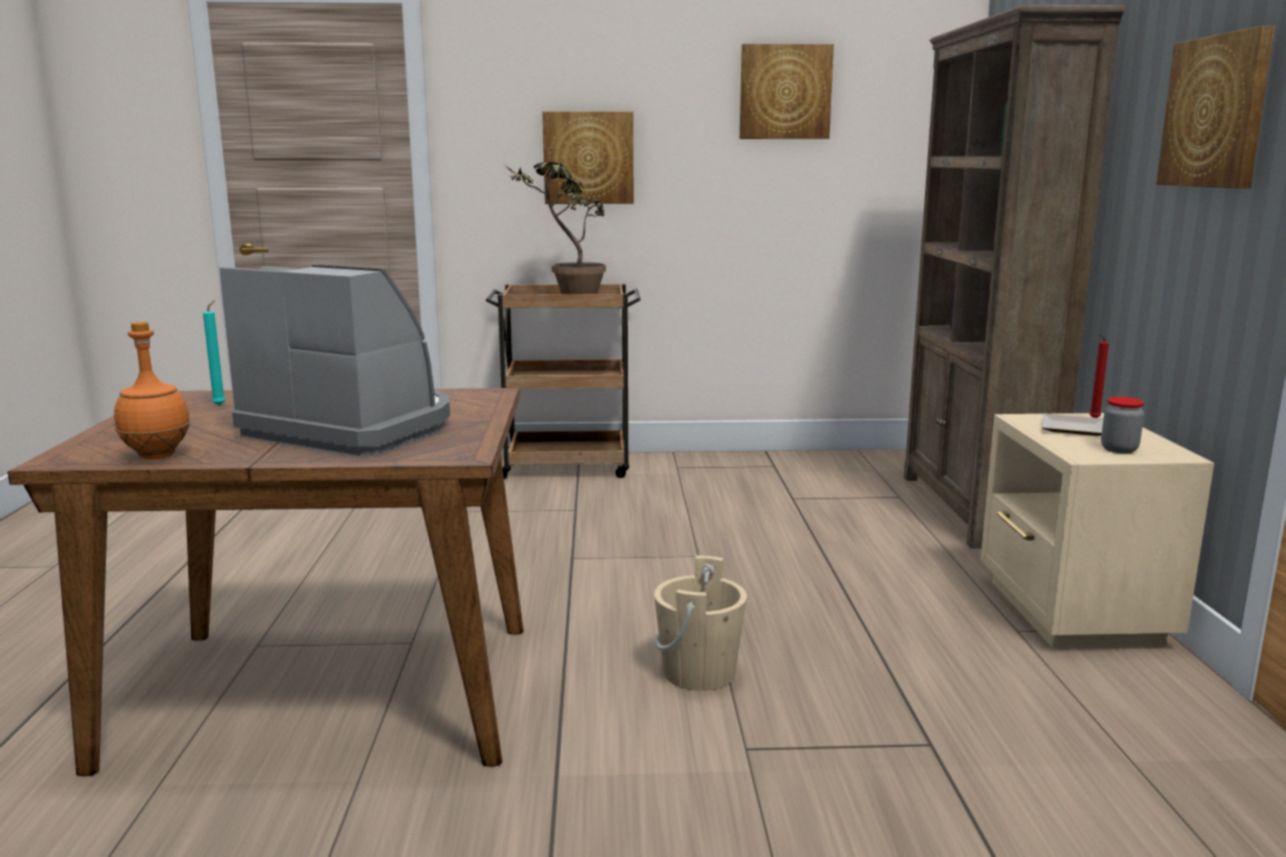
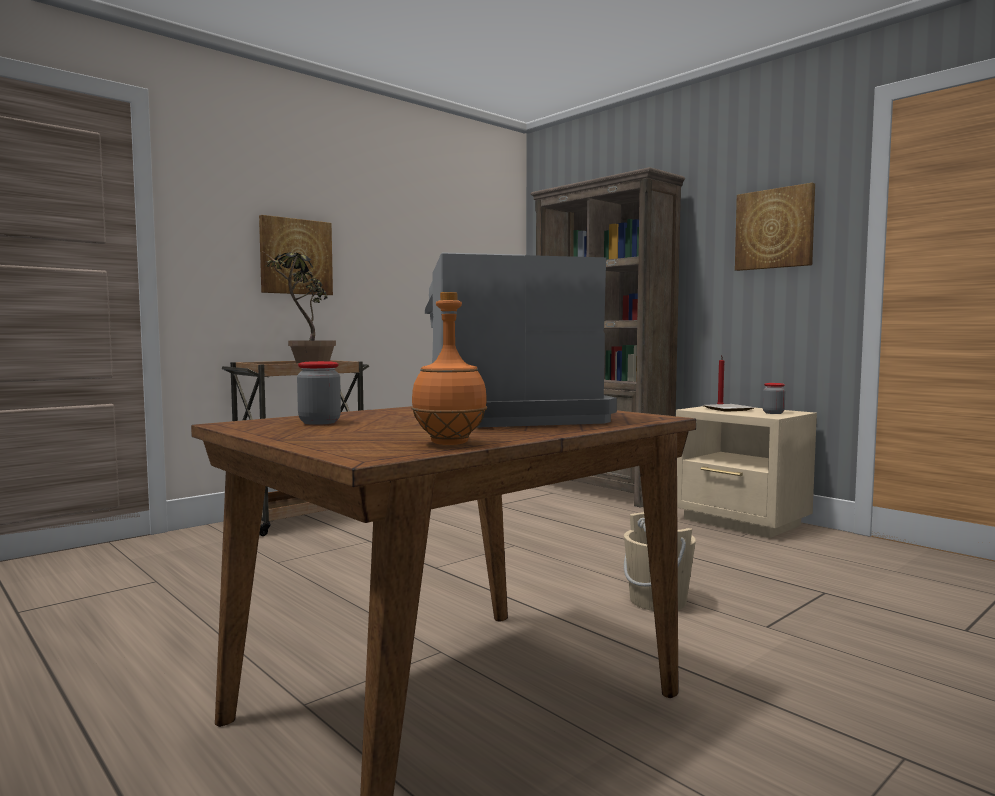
camera: 40 degrees left, 10 degrees down
turquoise candle [203,300,226,406] -> jar [297,361,341,425]
picture [740,44,834,139] -> none

